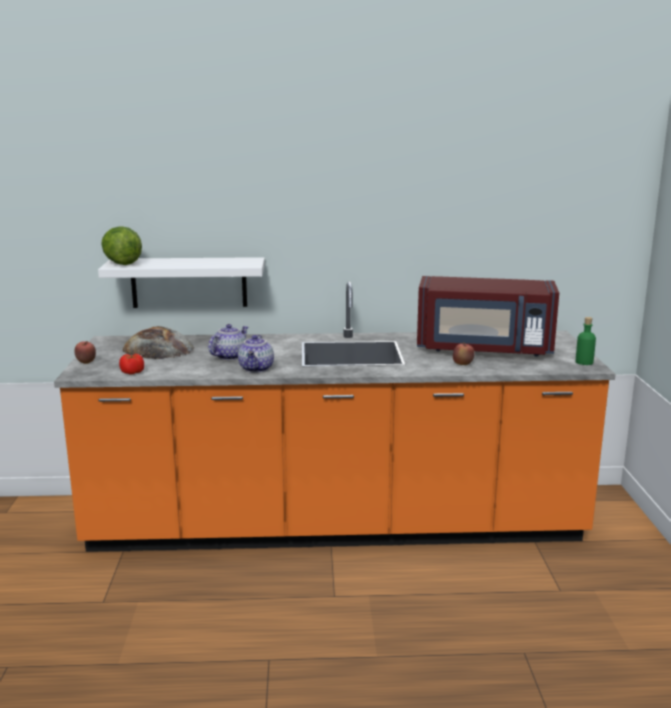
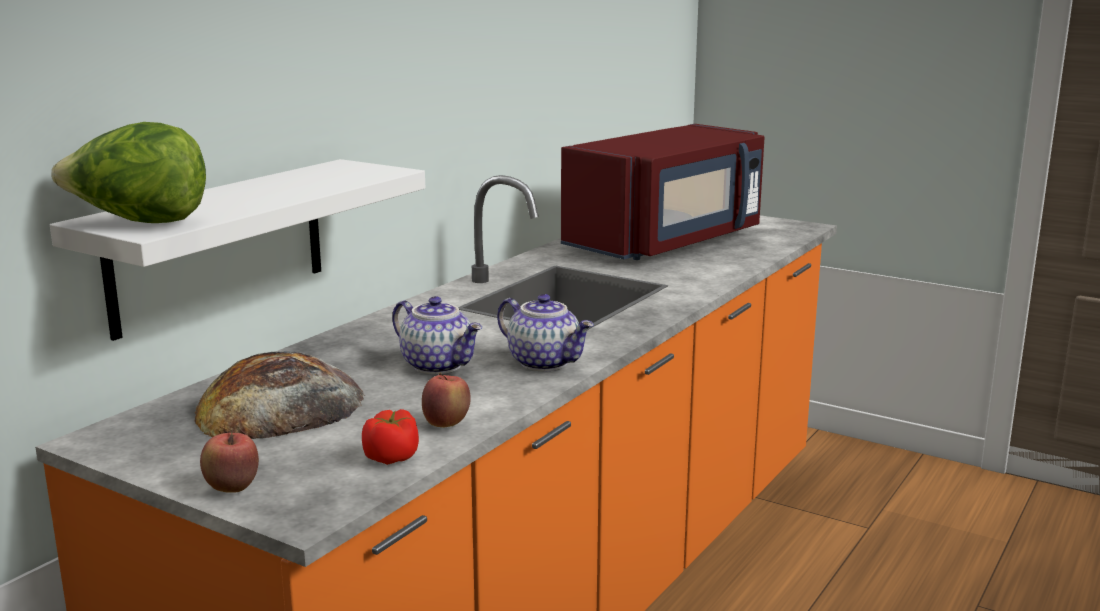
camera: 55 degrees left, 0 degrees up
teapot [208,324,248,360] -> teapot turned 150 degrees clockwise [392,296,482,374]
apple [453,342,475,365] -> apple moved to [422,372,471,427]
green bottle [576,317,596,365] -> none

